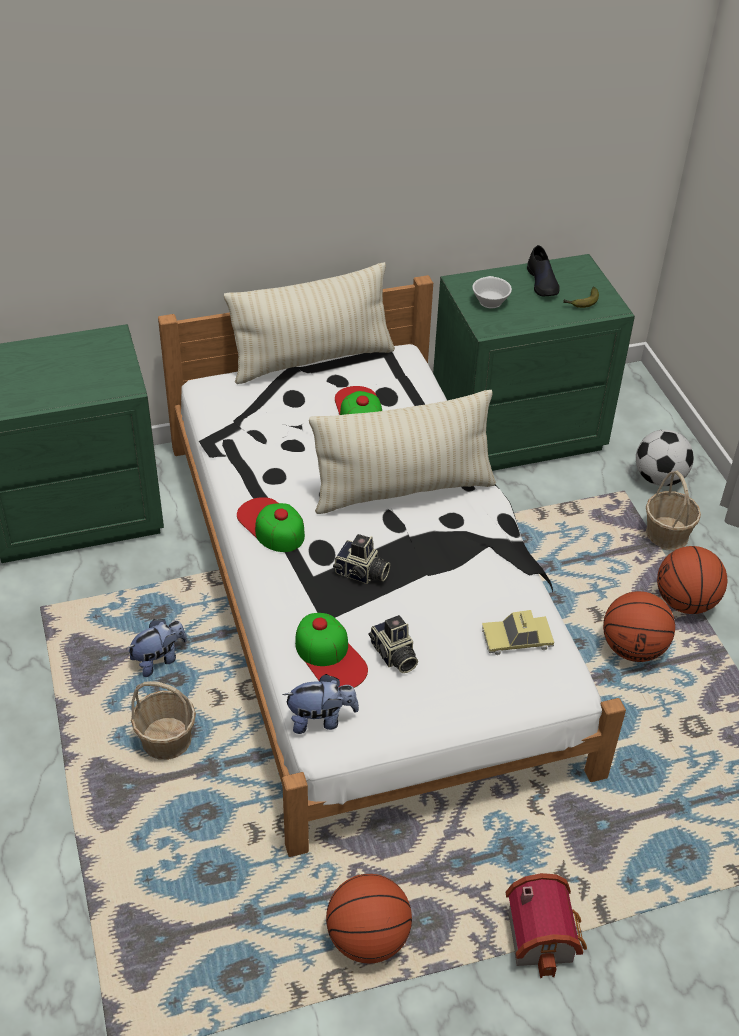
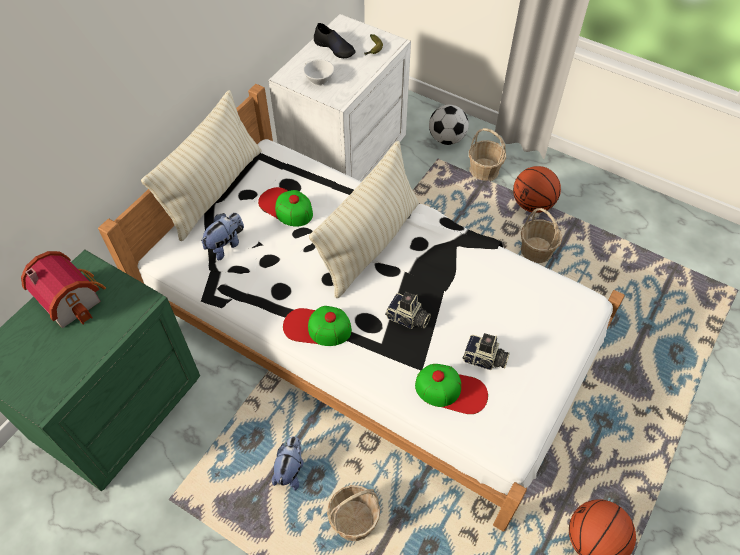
camera: 40 degrees left, 10 degrees up
plush toy [282,674,359,734] -> plush toy moved to [201,213,244,260]
camera [333,534,390,584] -> camera turned 45 degrees clockwise [385,292,431,329]
green nightstand [433,254,635,471] -> white nightstand [268,14,411,182]
toy car [482,610,554,655] -> none
toy house [506,873,587,978] -> toy house moved to [21,251,106,328]
basketball [603,591,675,662] -> basket [521,208,562,263]

